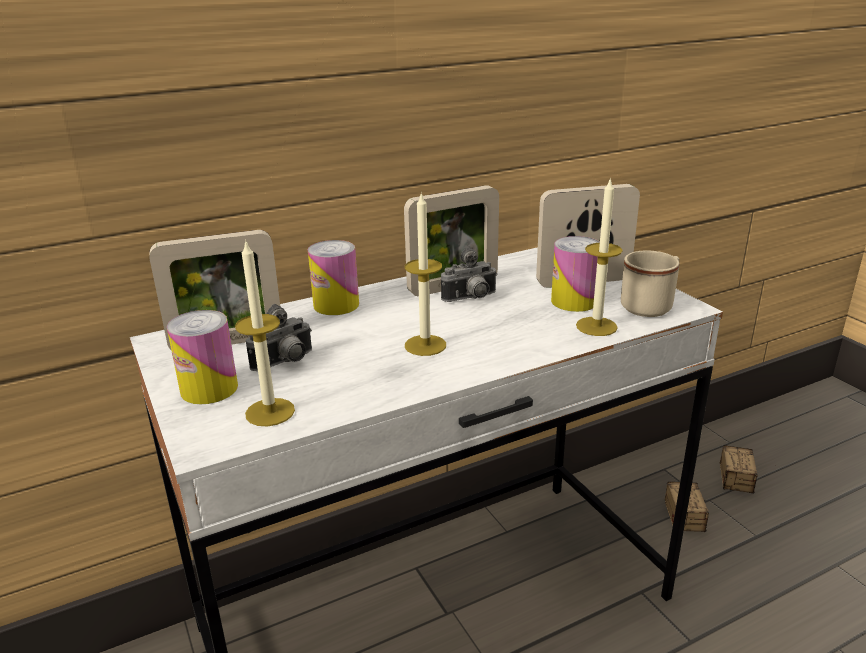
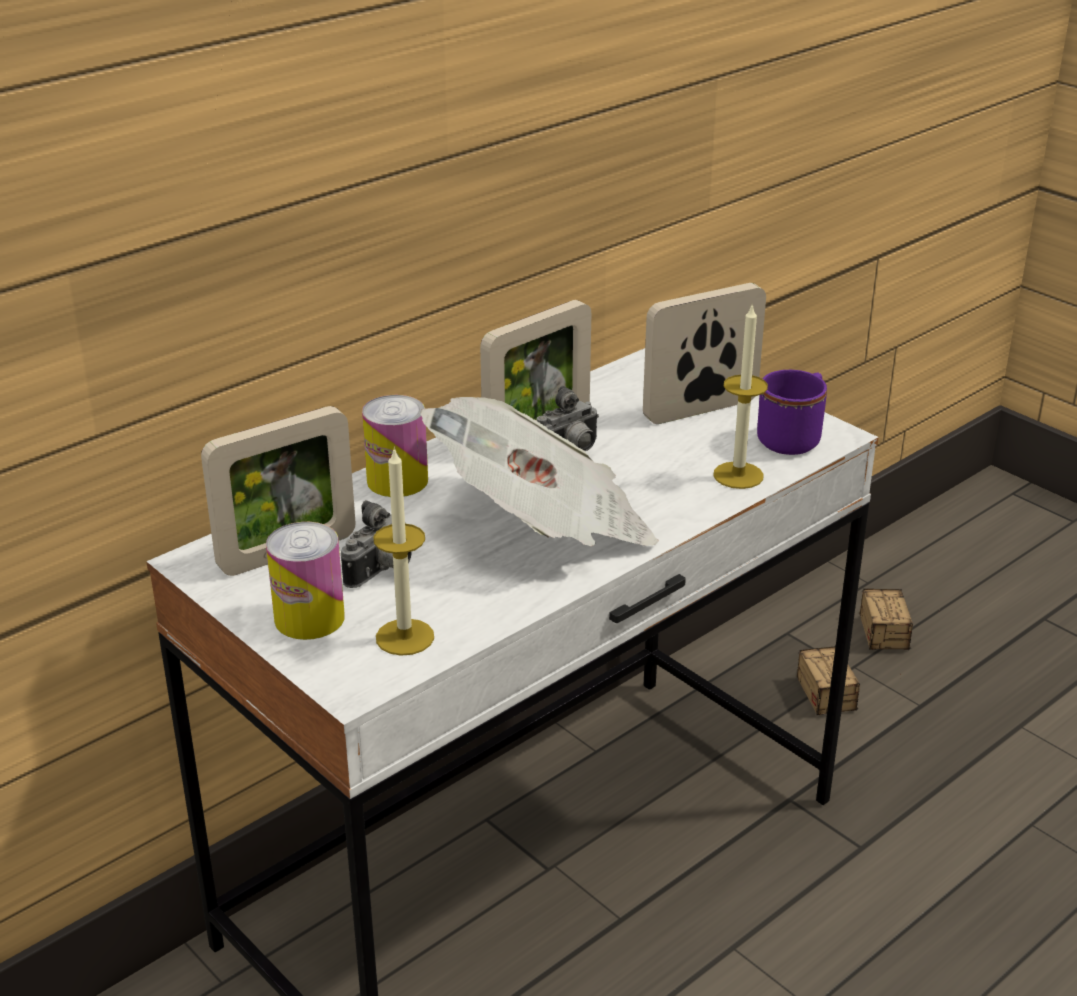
camera: 15 degrees left, 5 degrees up
candle [405,192,446,356] -> newspaper [420,397,659,546]
can [551,236,600,312] -> none
beige mug [621,250,679,317] -> purple mug [757,370,827,455]

